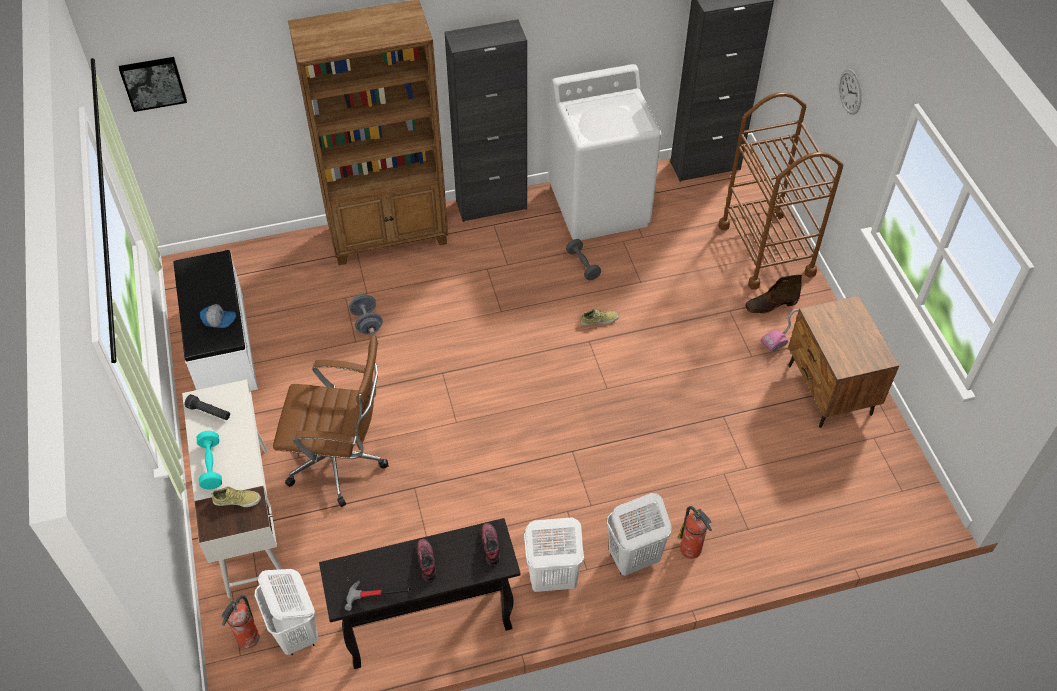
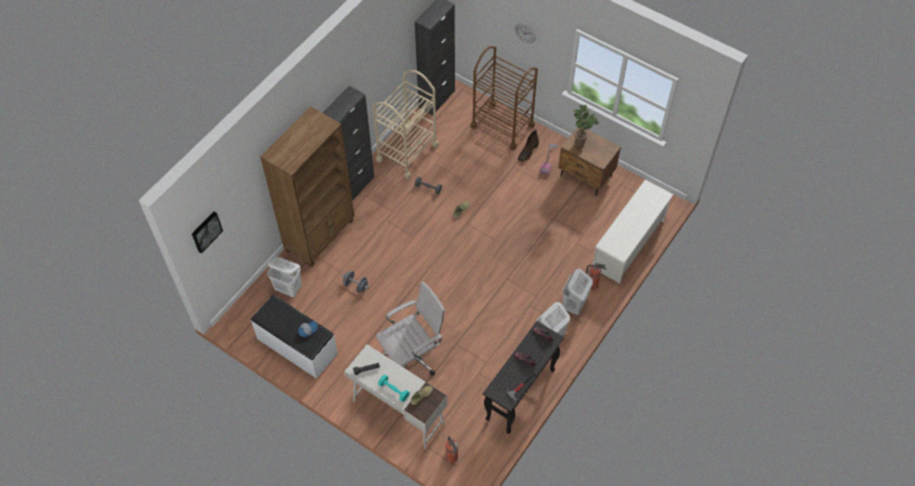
camera: 40 degrees left, 5 degrees up
white laundry basket [255,569,319,655] -> white laundry basket moved to [267,257,302,297]
brown office chair [273,335,388,507] -> white office chair [376,281,445,376]
white washing machine [549,64,662,240] -> beige cart [373,70,439,179]
none -> potted plant [574,105,599,146]
none -> white shoe rack [592,180,674,284]

